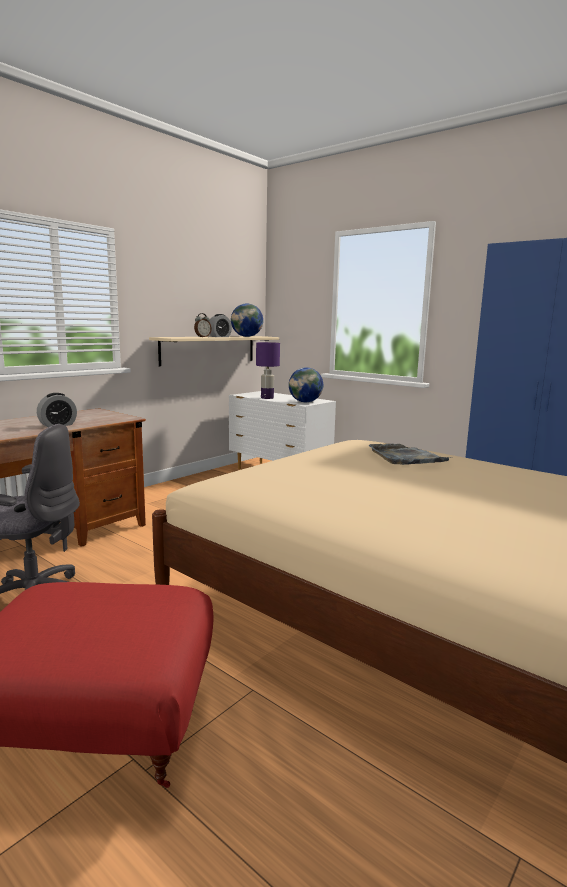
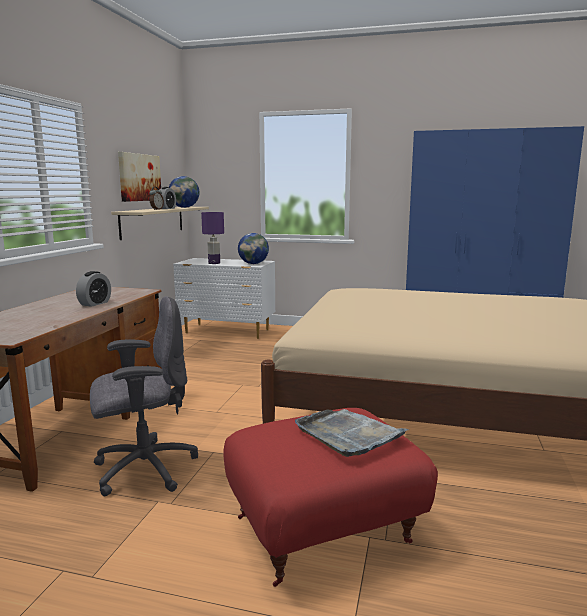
camera: 25 degrees left, 0 degrees up
grey tray [369,443,449,465] -> grey tray moved to [295,409,409,457]
none -> picture [118,152,161,202]

